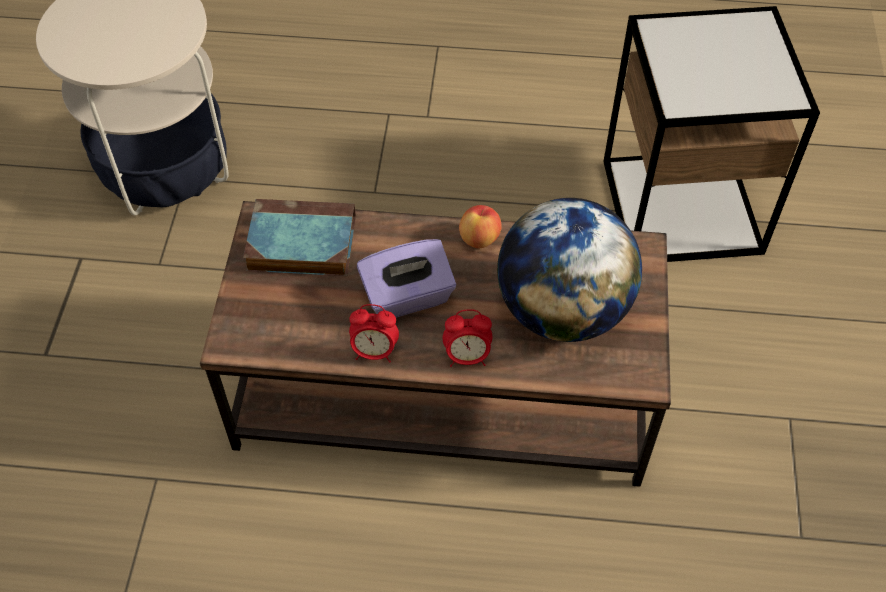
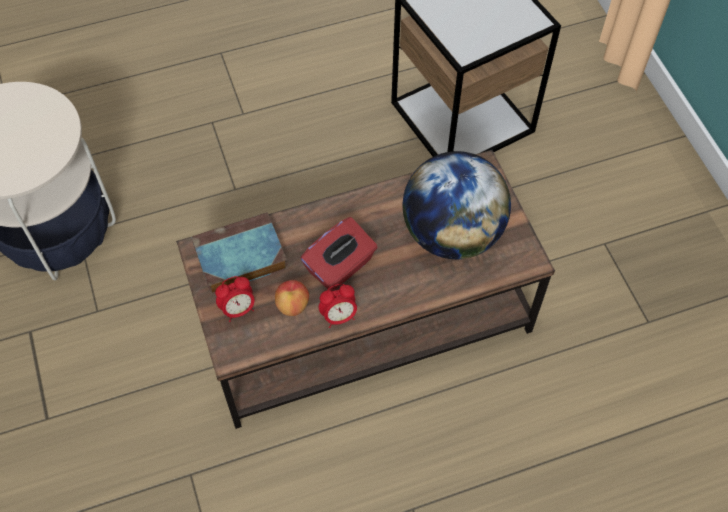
camera: 25 degrees left, 5 degrees up
purple tissue box [357,239,456,318] -> red tissue box [301,217,378,291]
alarm clock [443,309,492,367] -> alarm clock moved to [215,276,255,322]
apple [459,205,502,248] -> apple moved to [275,280,309,316]

